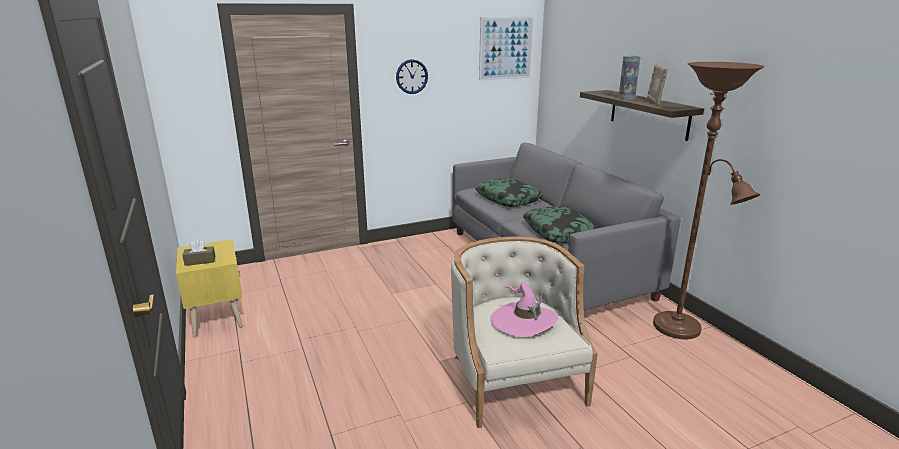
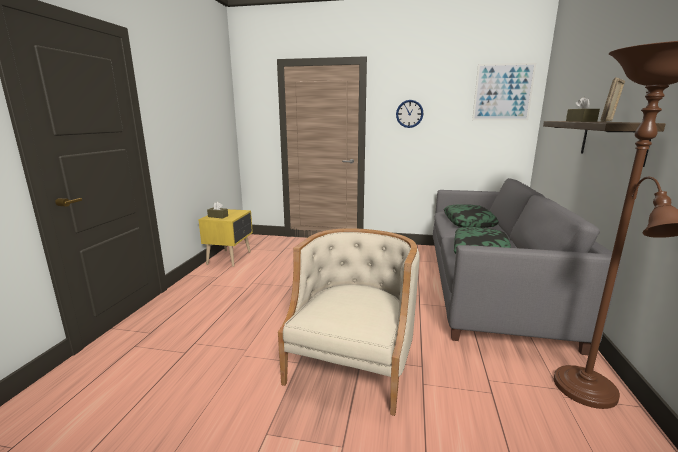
camera: 35 degrees right, 5 degrees down
pink hat [490,282,559,337] -> none
vase [618,56,641,100] -> brown tissue box [566,97,600,122]

